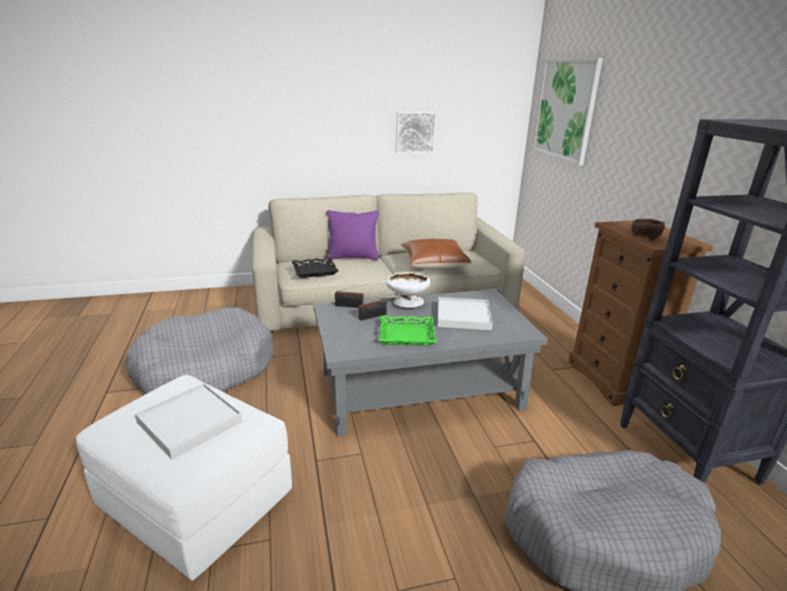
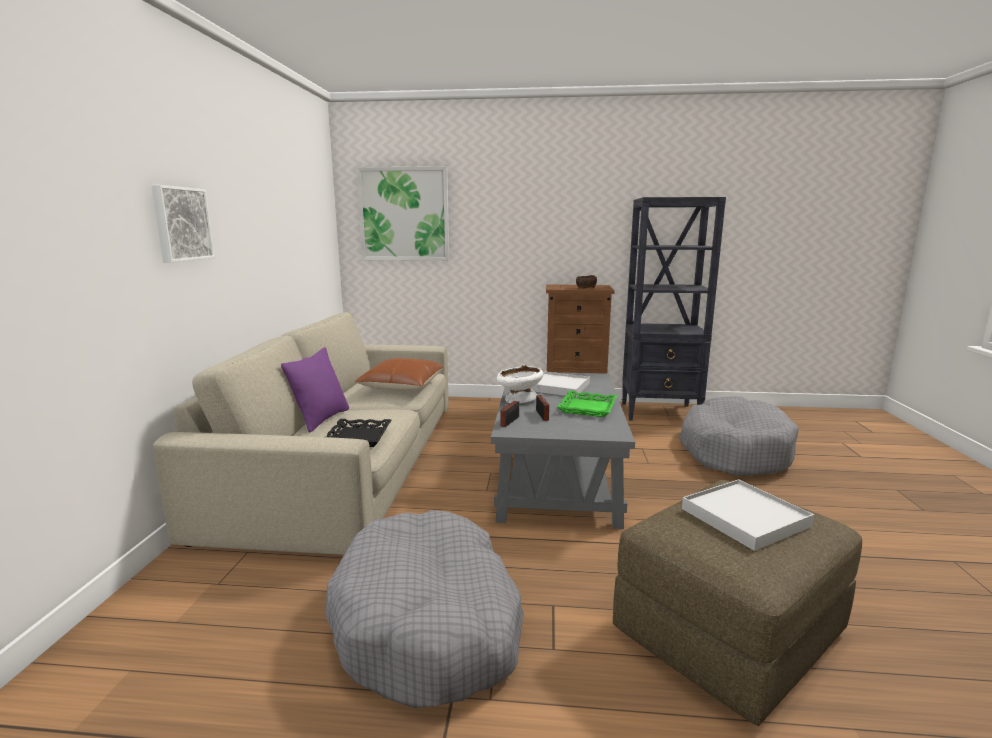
camera: 70 degrees left, 10 degrees down
white ottoman [76,375,292,581] -> brown ottoman [613,480,862,726]
picture [396,112,436,154] -> picture moved to [151,185,215,262]

